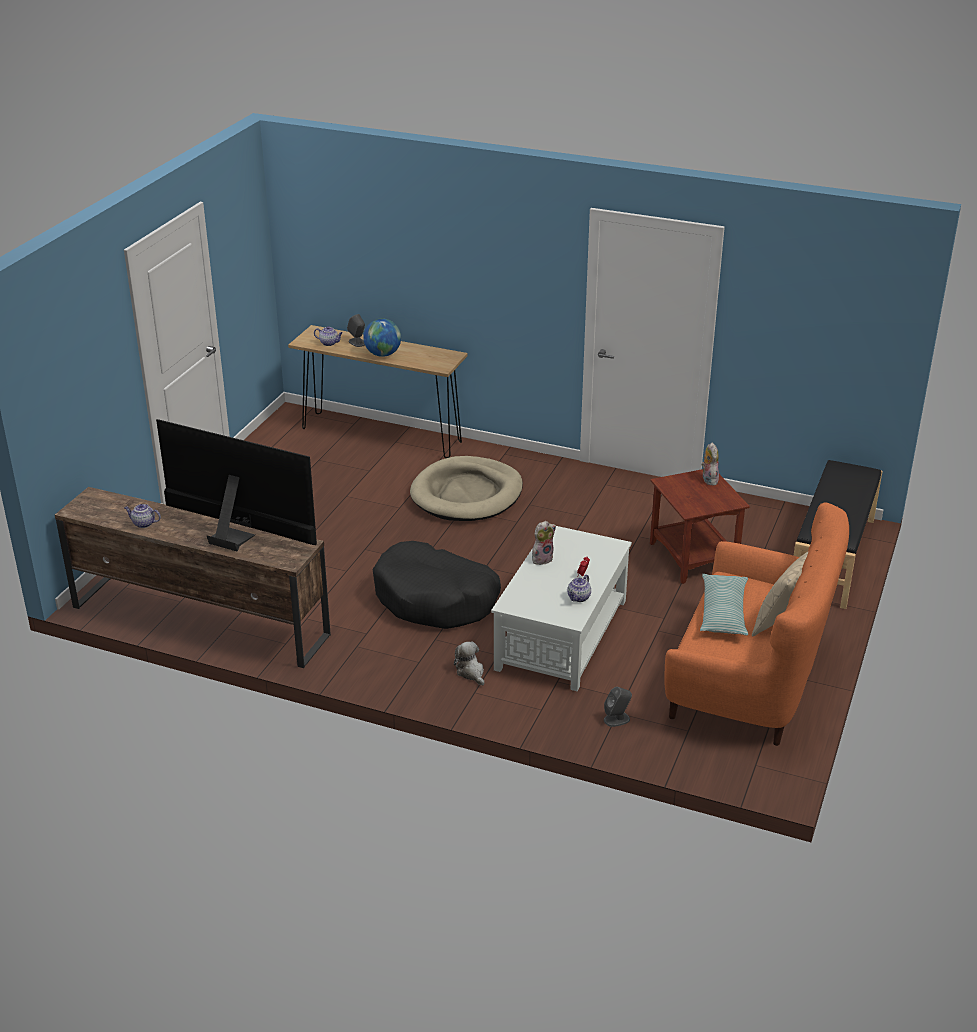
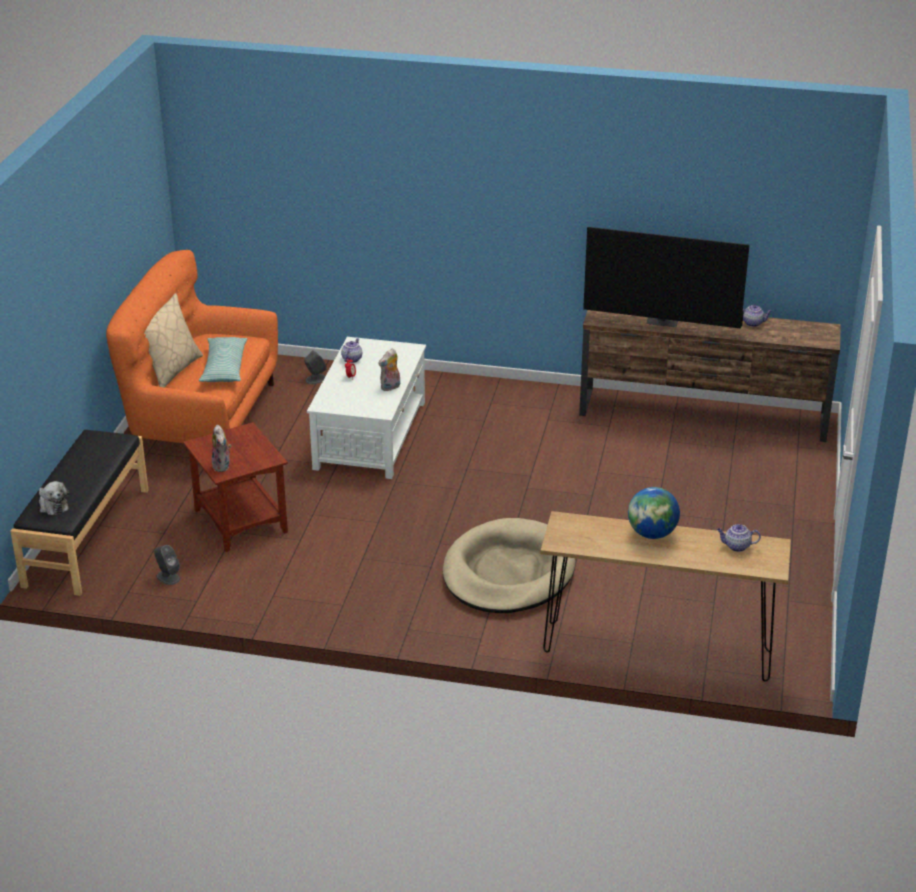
camera: 170 degrees right, 0 degrees up
grey speaker [347,314,365,347] -> grey speaker moved to [154,545,180,585]
black dog bed [373,541,501,629] -> none
plush toy [454,642,484,686] -> plush toy moved to [39,481,70,515]

